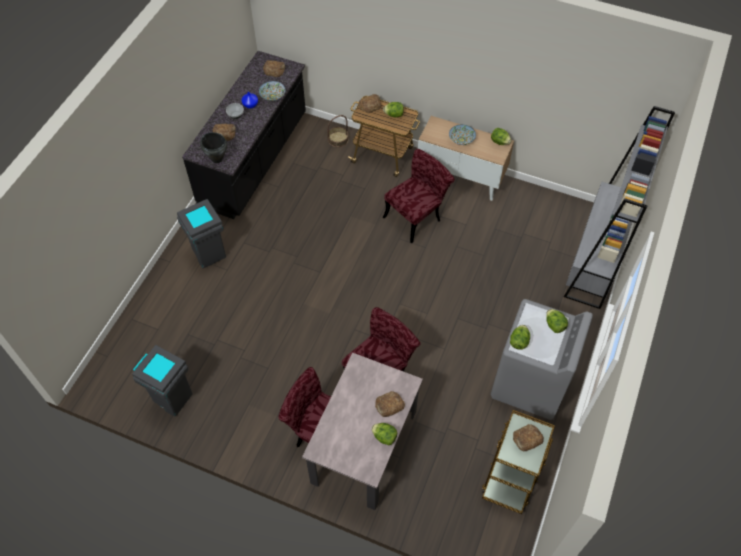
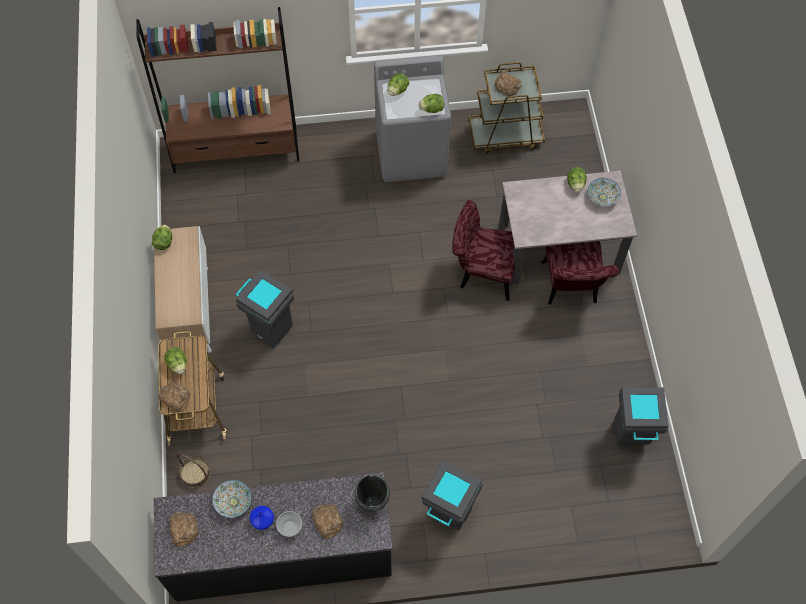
camera: 120 degrees left, 5 degrees up
bread [375,391,405,417] -> none
red chair [383,149,455,243] -> grey trash can [235,270,294,349]
bowl [449,124,476,145] -> bowl moved to [588,178,621,206]
grey bookcase [564,106,675,309] -> brown bookcase [136,7,299,173]

